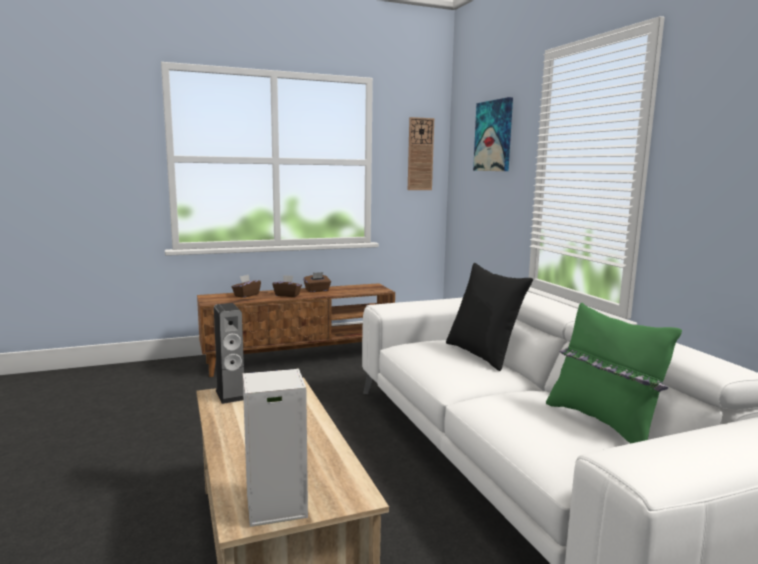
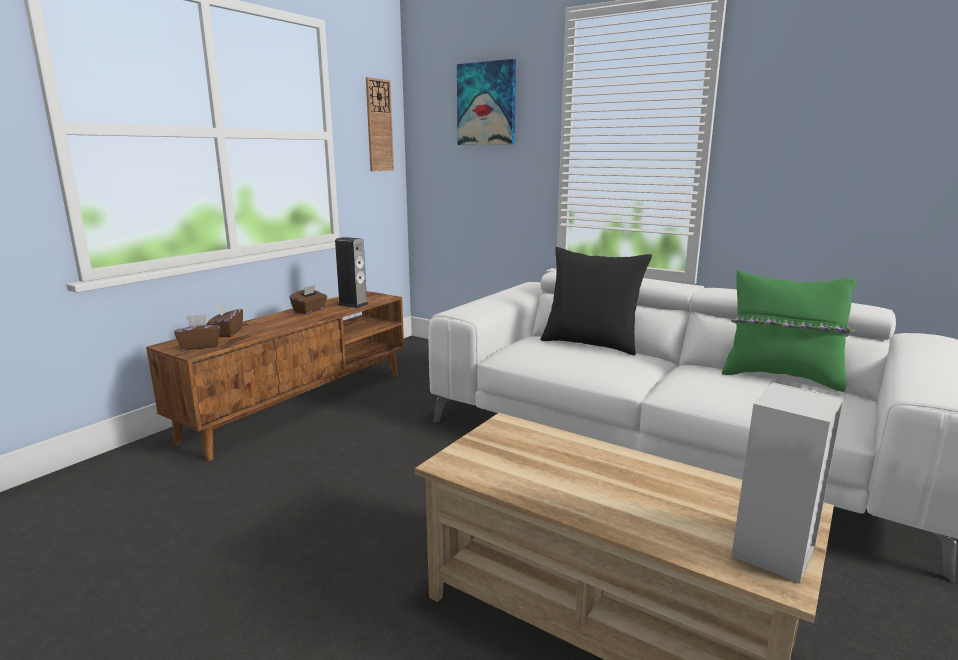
camera: 35 degrees left, 5 degrees up
speaker [214,303,244,404] -> speaker moved to [335,237,369,308]
brown tissue box [273,275,302,297] -> brown tissue box moved to [174,314,220,350]

